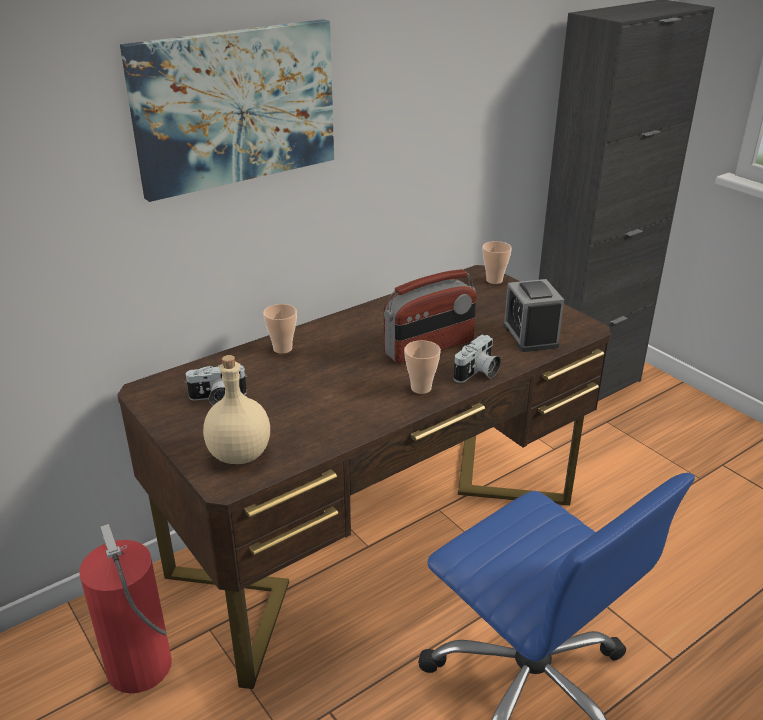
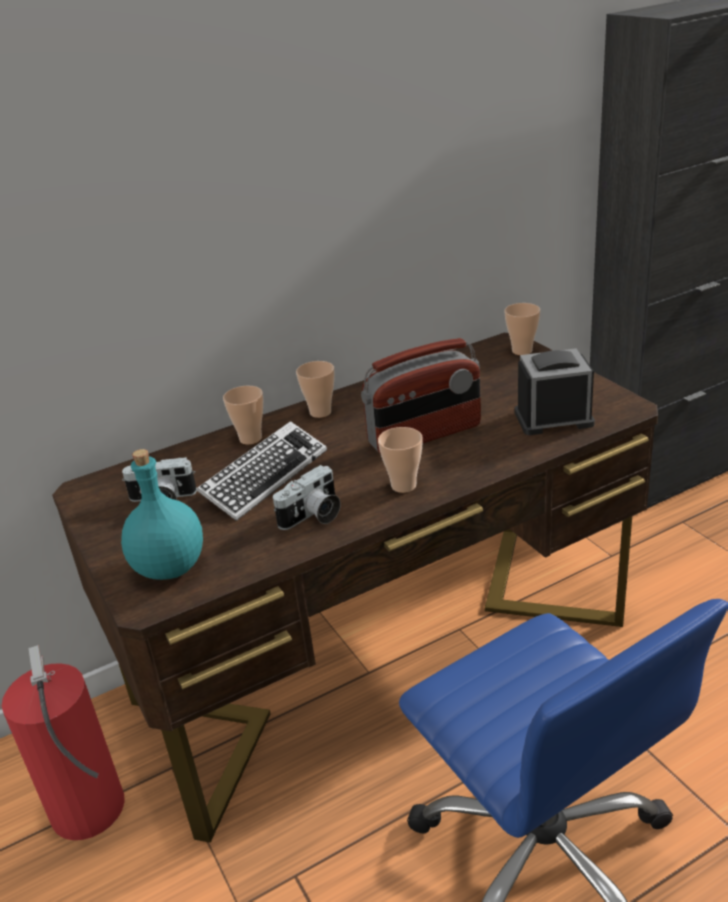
camera: 10 degrees right, 0 degrees up
picture [120,19,334,202] -> none
beige bottle [203,355,270,464] -> turquoise bottle [121,449,203,580]
camera [454,335,501,383] -> camera moved to [273,465,341,530]
alarm clock [503,279,564,352] -> alarm clock turned 90 degrees clockwise [514,348,595,435]
none -> keyboard [197,421,327,521]
none -> cup [296,361,335,418]

